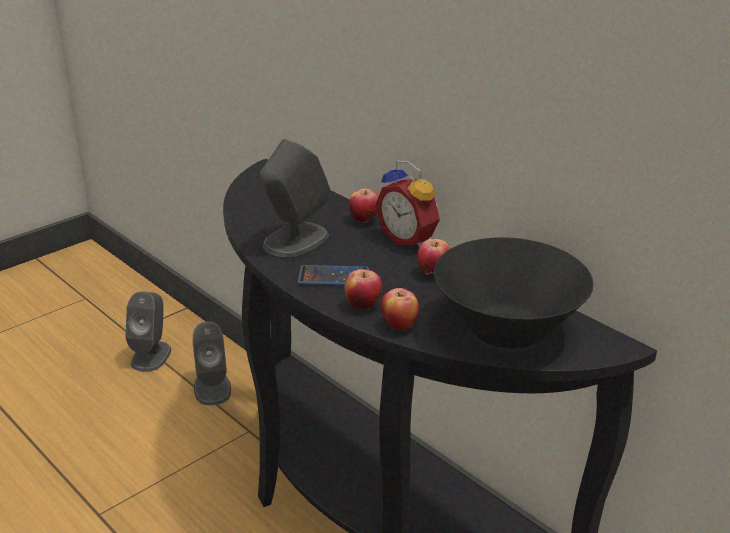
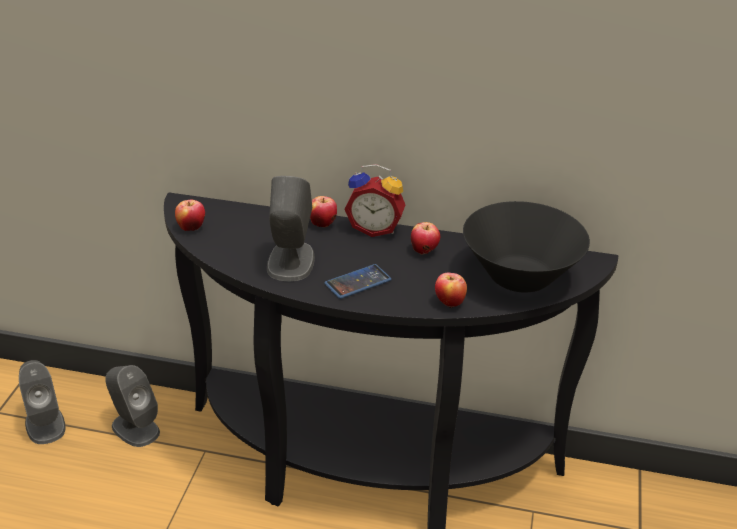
camera: 35 degrees left, 5 degrees up
apple [345,269,382,309] -> apple moved to [175,200,205,231]

